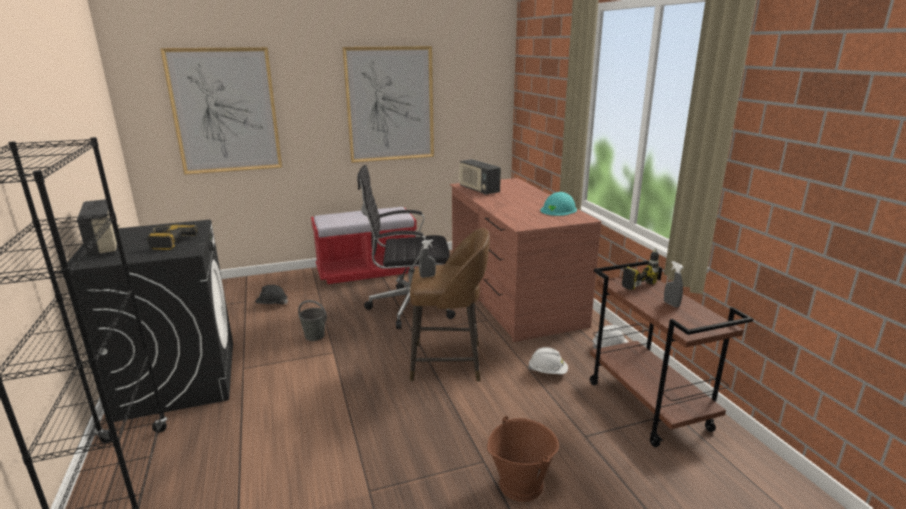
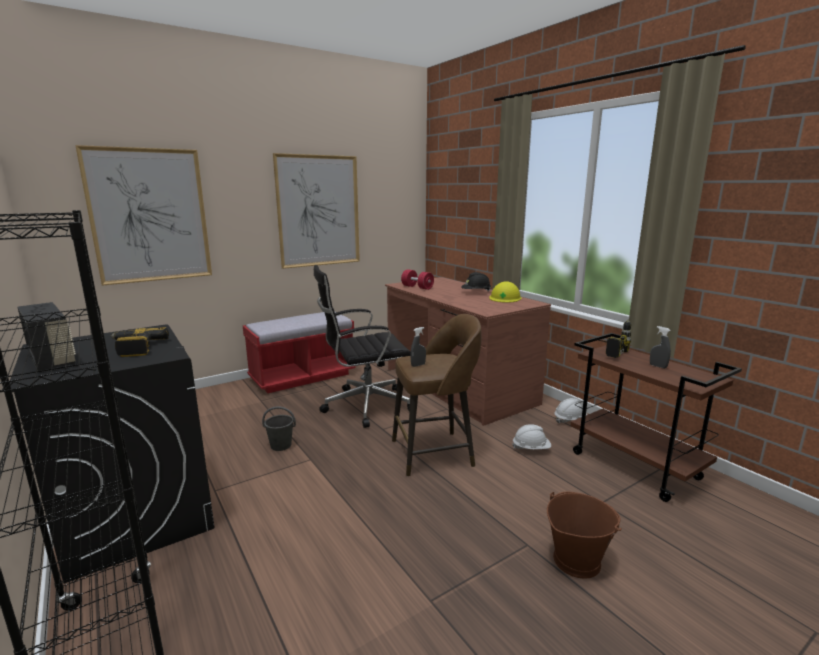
camera: 15 degrees left, 5 degrees down
black hard hat [255,285,288,304] -> black hard hat moved to [461,272,491,292]
radio [459,159,501,195] -> red dumbbell [401,269,434,290]
turquoise hard hat [540,192,577,216] -> yellow hard hat [489,281,522,303]

